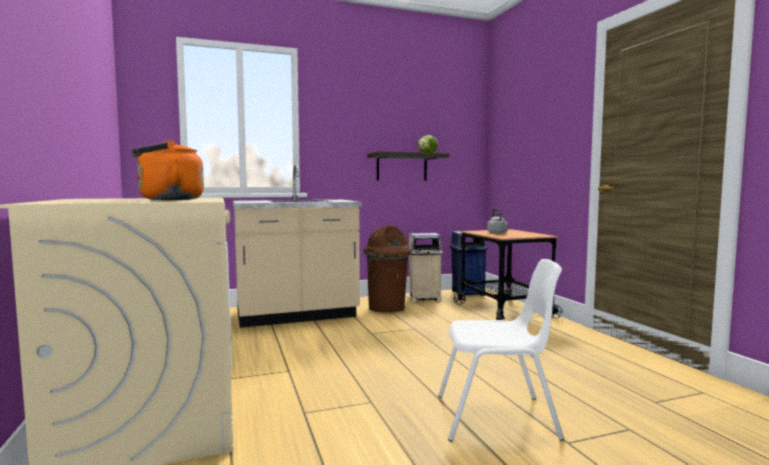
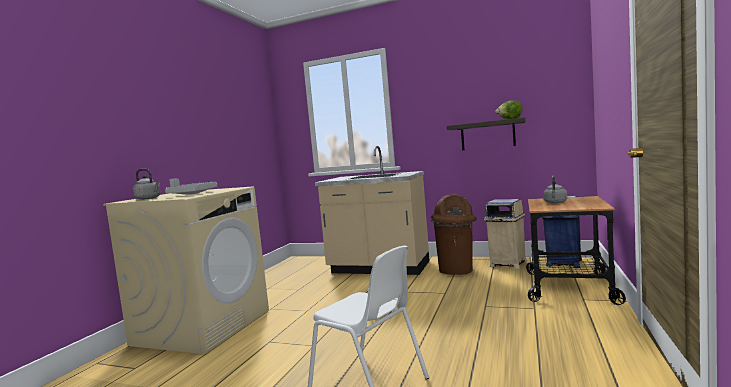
camera: 40 degrees right, 0 degrees up
orange kettle [131,140,204,200] -> grey tray [165,178,217,195]
none -> grey kettle [133,169,161,200]

